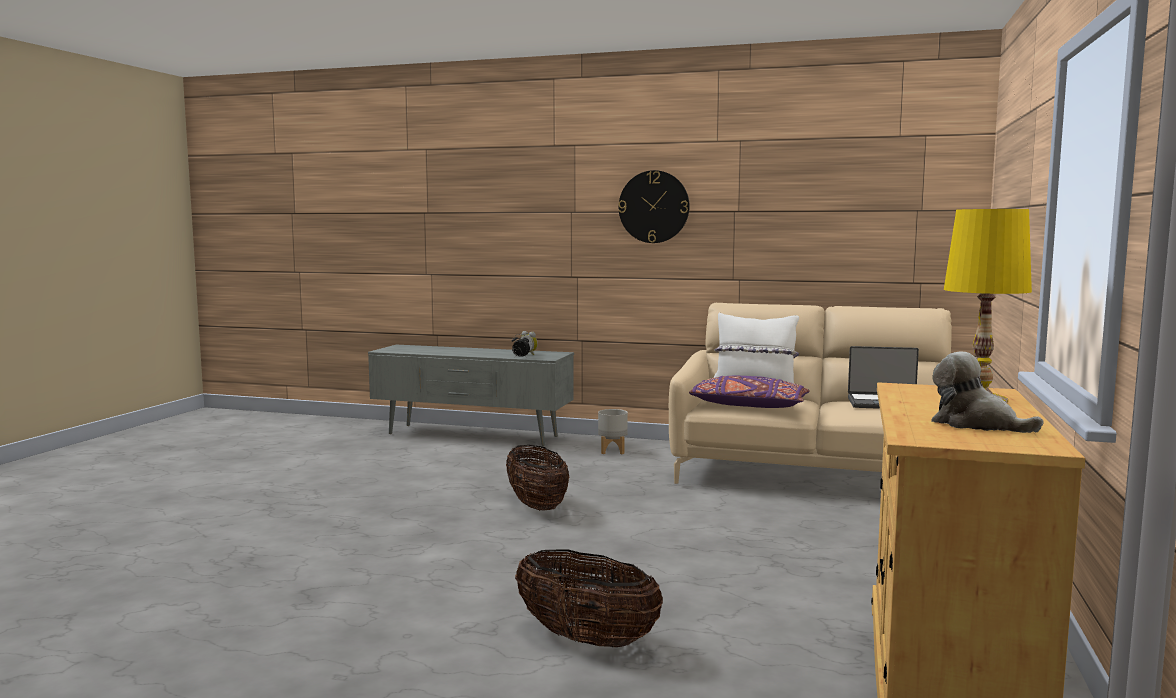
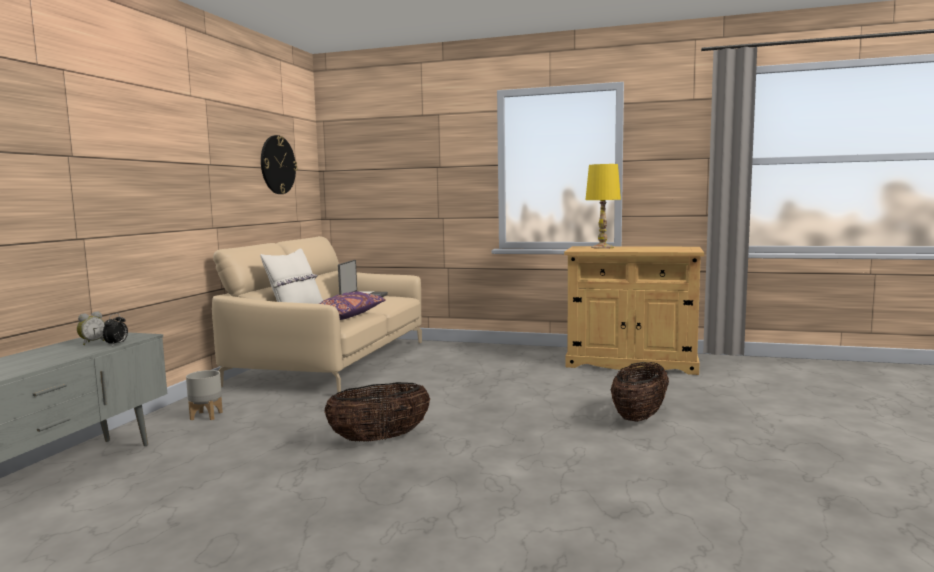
camera: 90 degrees left, 0 degrees up
wall clock [619,170,690,243] -> wall clock moved to [261,135,297,194]
plush toy [931,351,1043,433] -> none

